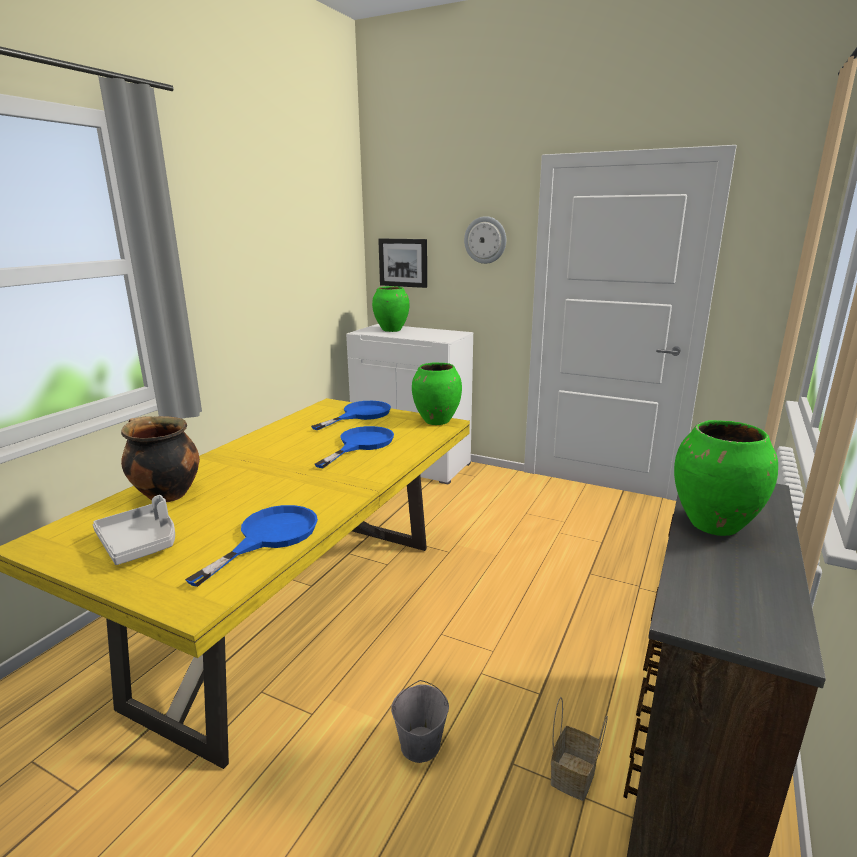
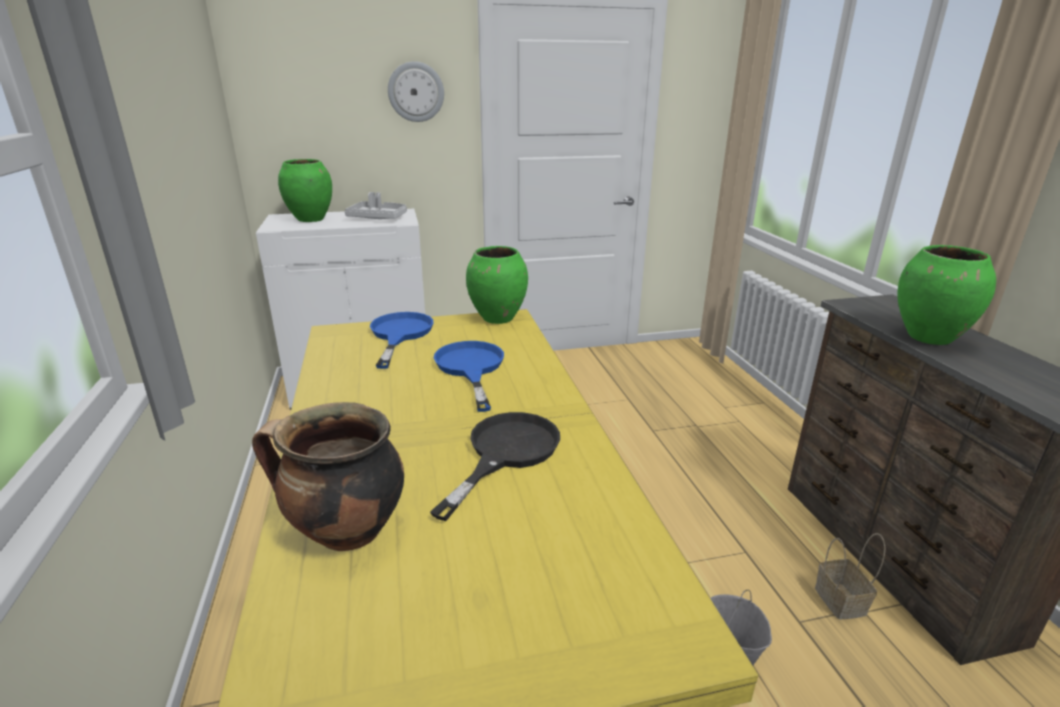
camera: 40 degrees left, 5 degrees up
grey tray [93,495,175,565] -> grey tray moved to [345,192,407,219]
blue frying pan [185,505,318,587] -> none
picture [378,239,427,288] -> none
none -> black frying pan [430,412,560,521]

